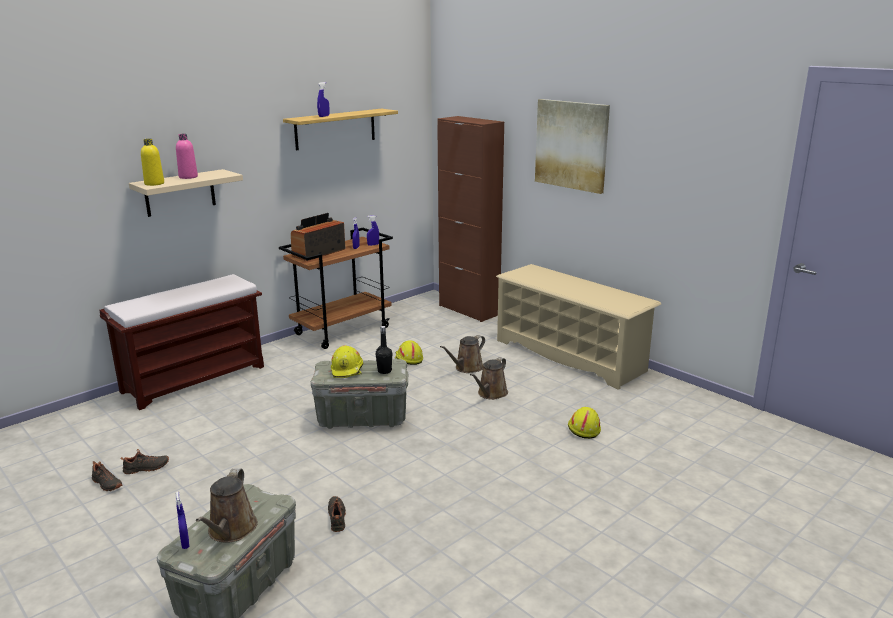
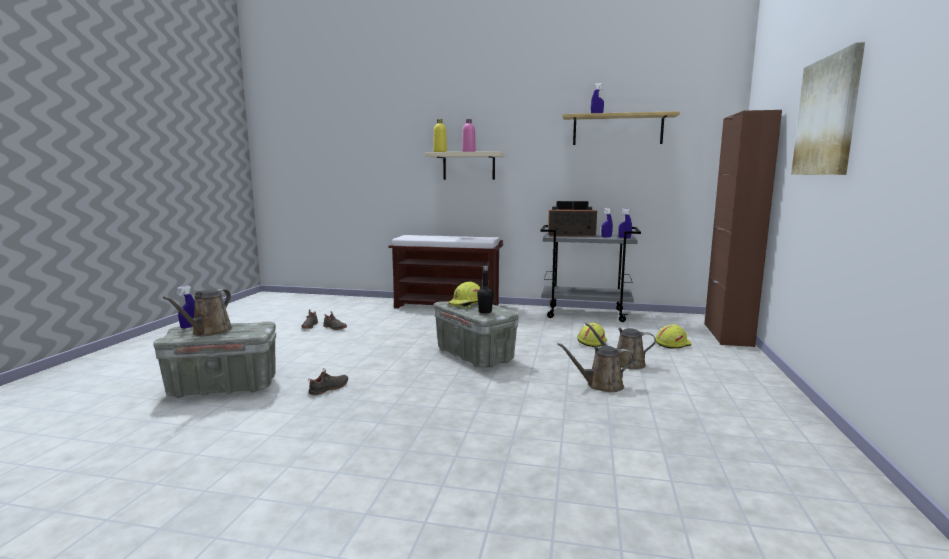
camera: 55 degrees right, 10 degrees down
brown watering can [196,468,258,543] -> brown watering can turned 45 degrees counterclockwise [163,289,233,336]
brown cart [279,228,393,349] -> grey cart [540,225,641,322]
beige shoe rack [496,264,661,390] -> none
yellow hard hat [568,407,601,439] -> yellow hard hat moved to [655,324,692,349]

